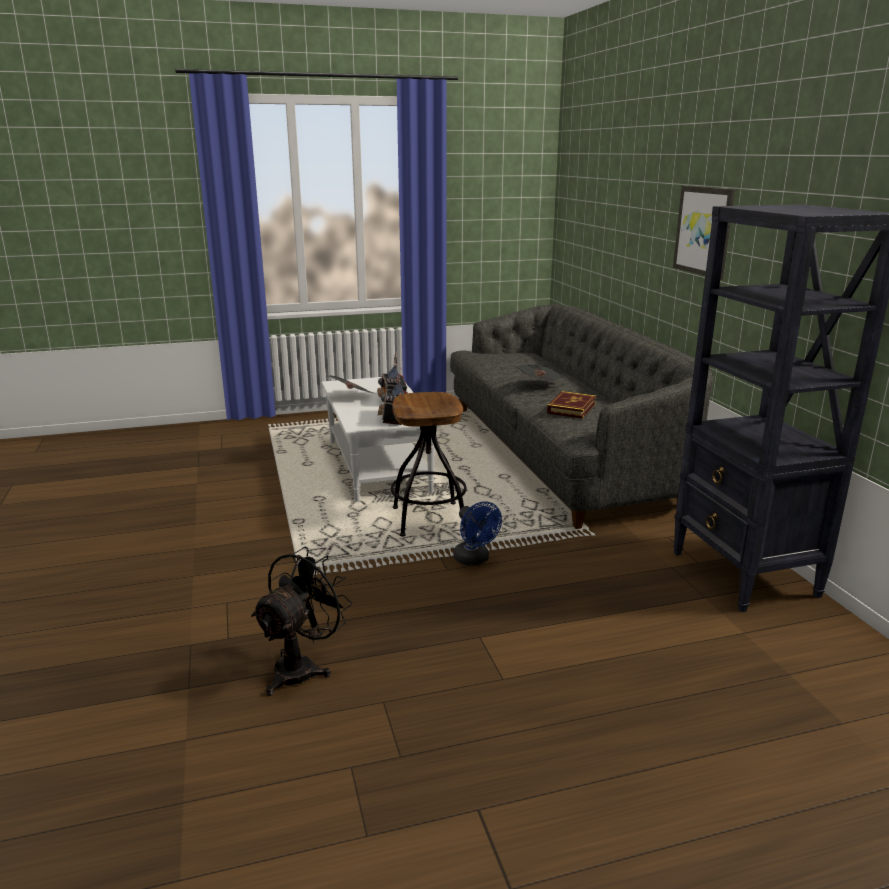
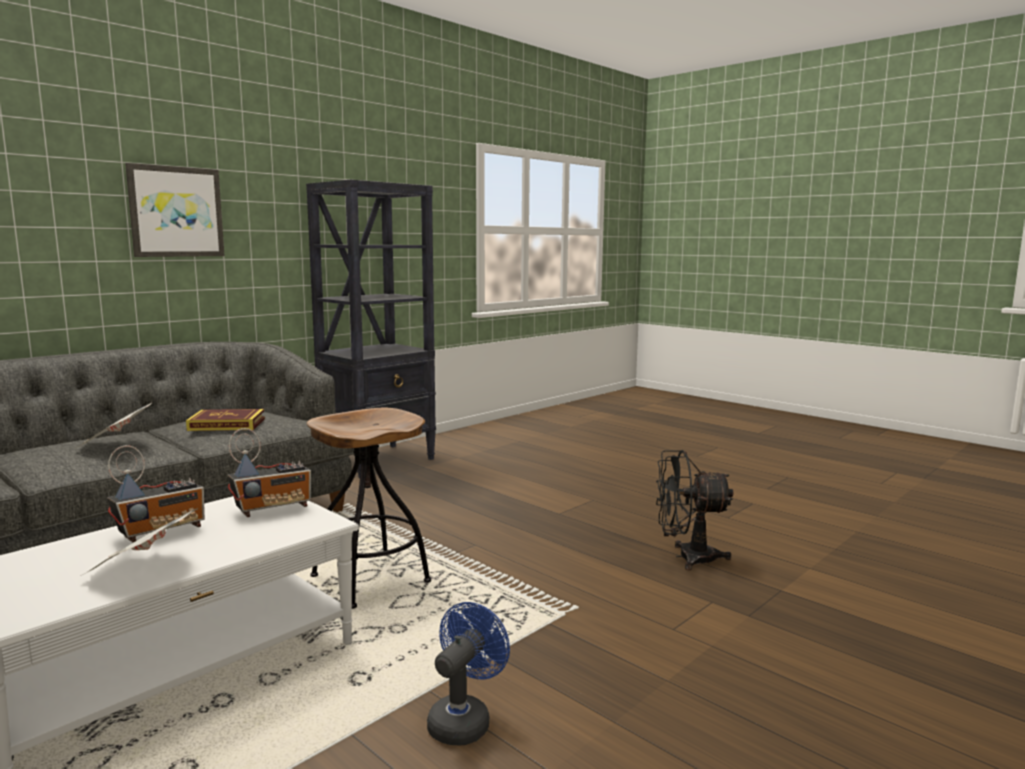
camera: 120 degrees left, 10 degrees down
blue fan [453,501,502,565] -> blue fan moved to [427,602,510,745]

